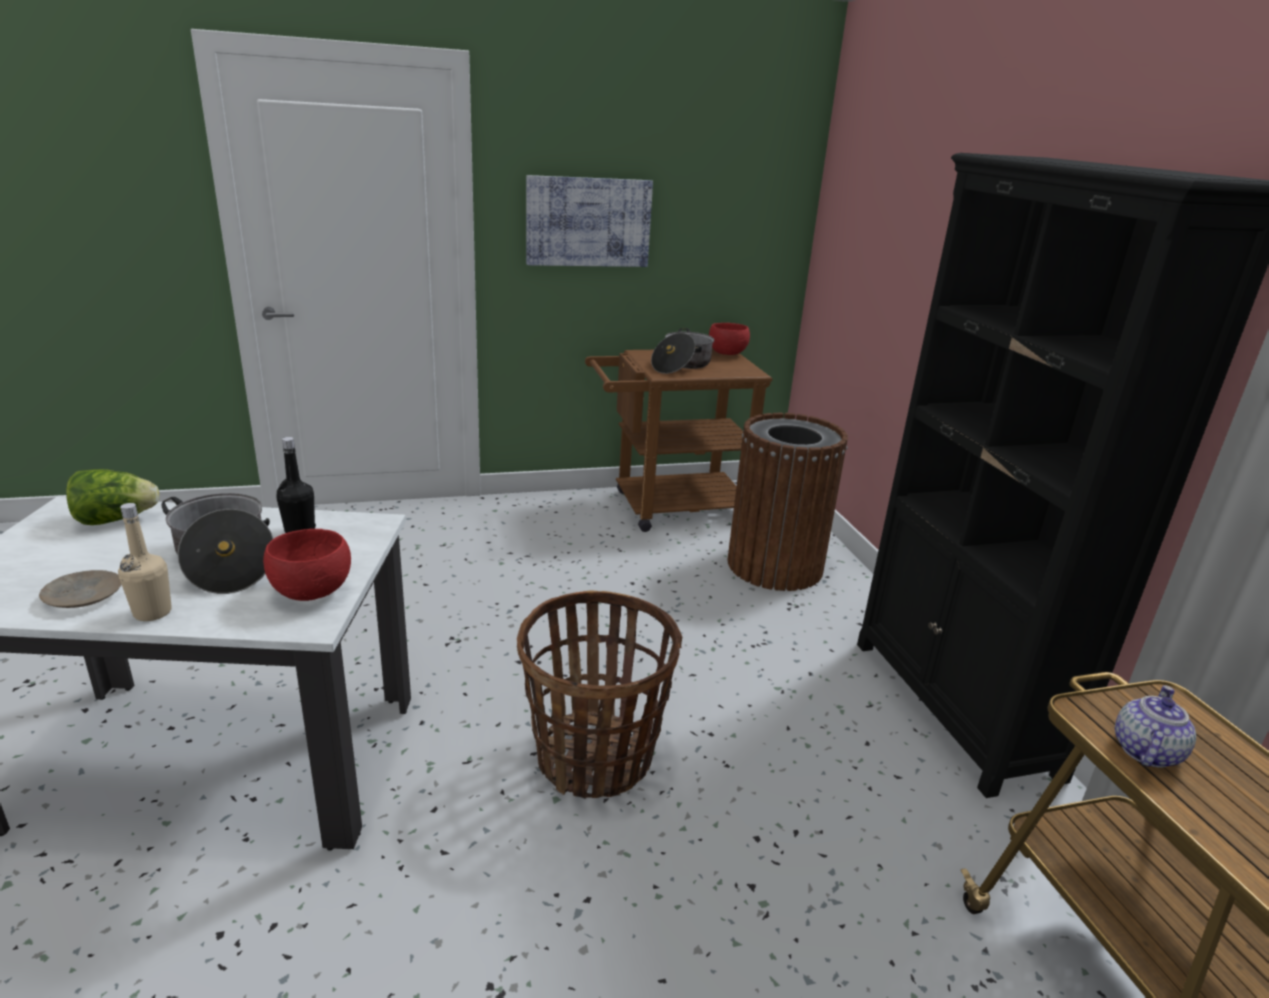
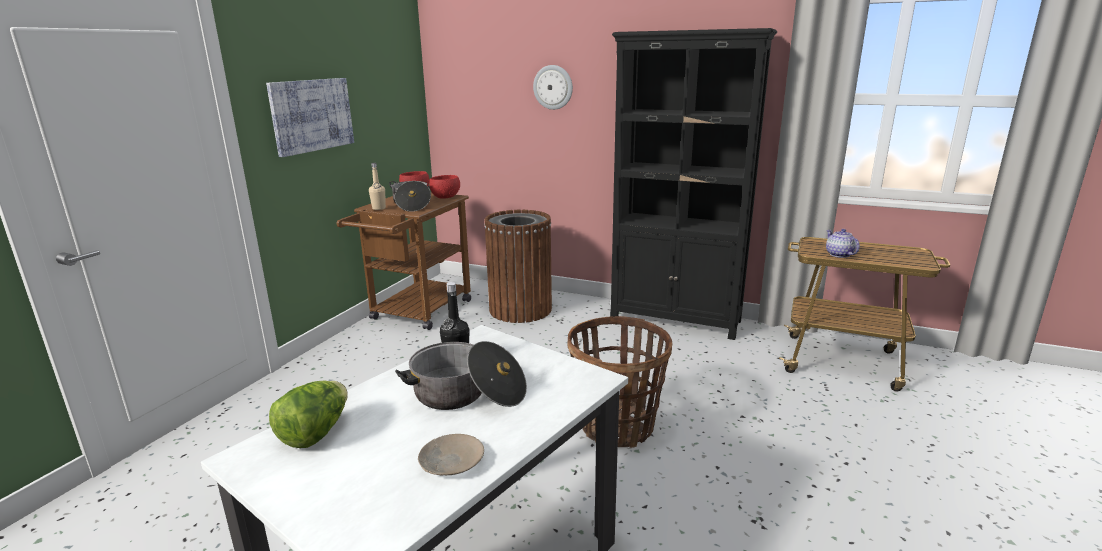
camera: 50 degrees left, 5 degrees down
beige bottle [118,503,172,621] -> beige bottle moved to [369,163,386,210]
red bowl [263,529,351,601] -> red bowl moved to [429,175,460,199]
none -> wall clock [533,65,573,110]

